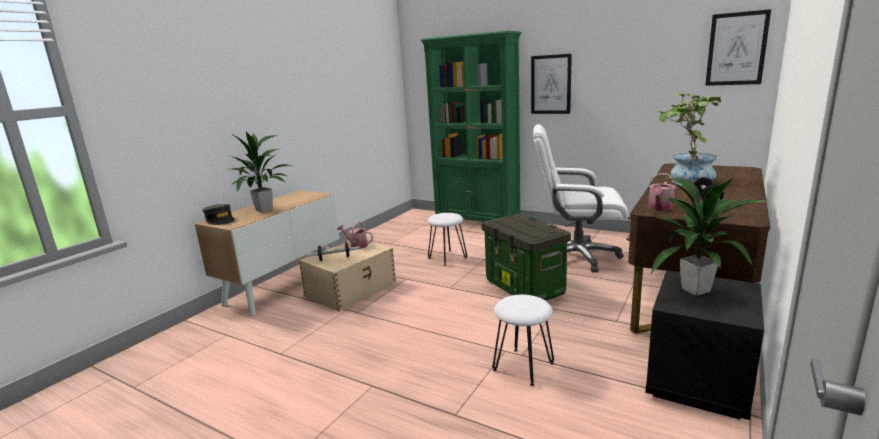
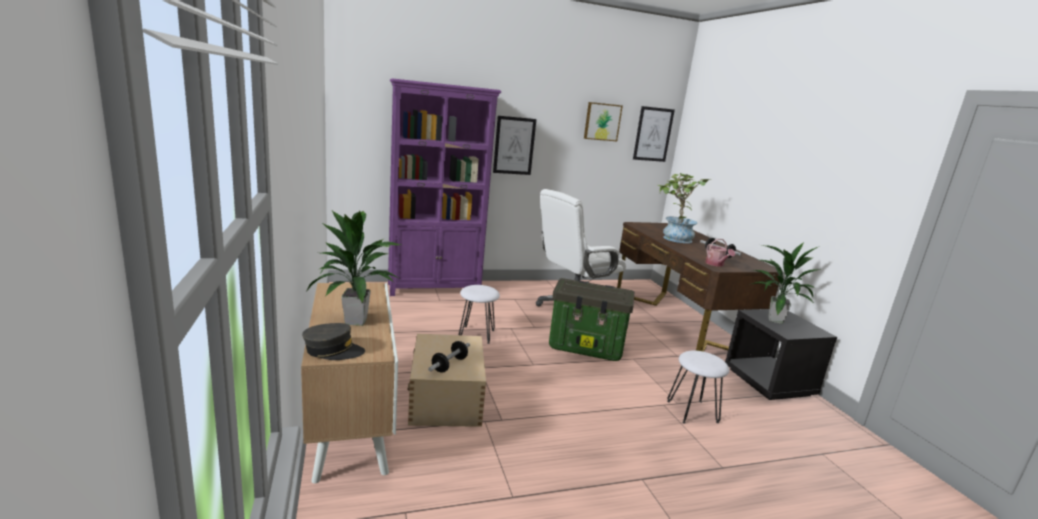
camera: 50 degrees left, 0 degrees up
watering can [337,221,373,249] -> none
green bookcase [420,31,521,222] -> purple bookcase [388,79,501,296]
none -> picture [584,102,623,141]

